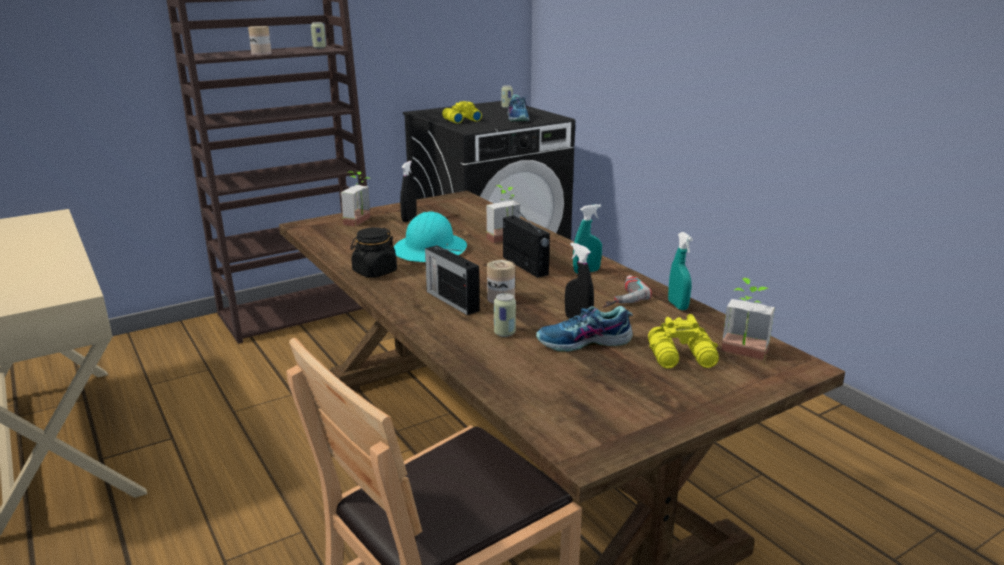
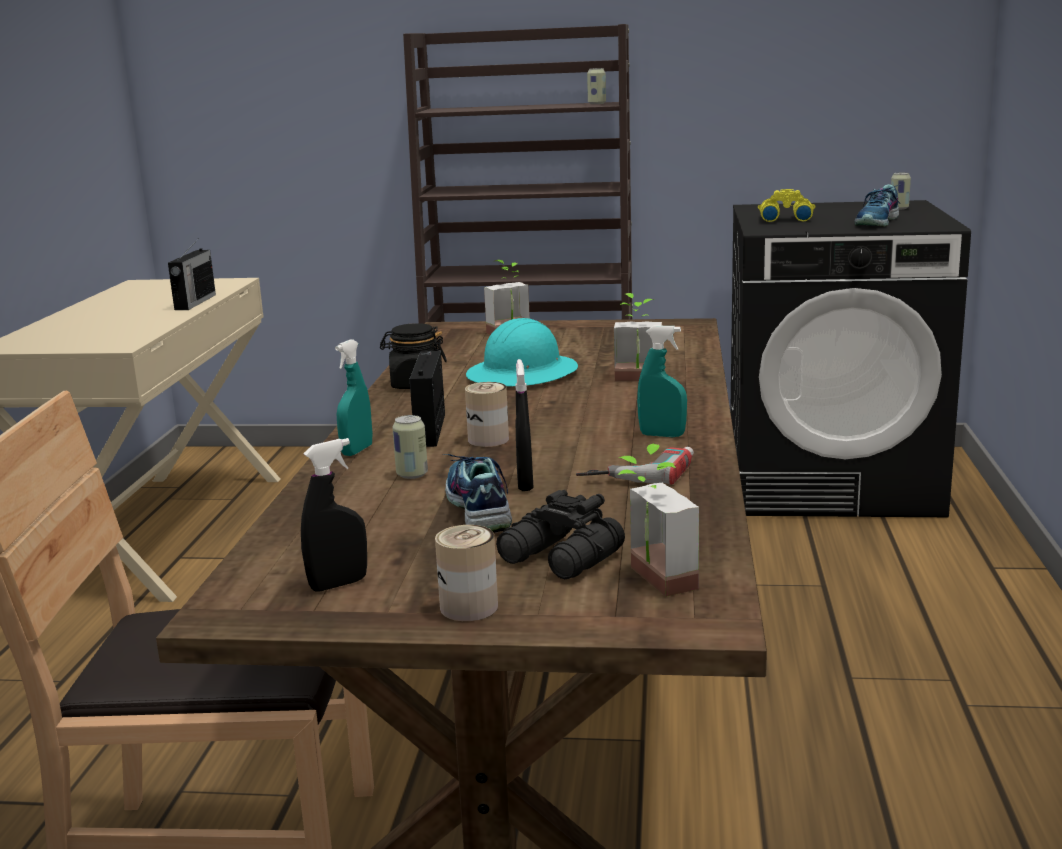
camera: 40 degrees right, 5 degrees down
can [248,26,272,55] -> can moved to [435,525,498,621]
black spray bottle [400,161,417,222] -> black spray bottle moved to [301,438,367,592]
radio [503,208,550,278] -> radio moved to [168,238,216,310]
shoe [536,306,633,352] -> shoe turned 45 degrees clockwise [443,454,512,533]
yellow binoculars [648,314,719,369] -> black binoculars [496,490,625,579]
turquoise spray bottle [668,232,693,310] -> turquoise spray bottle moved to [335,339,373,456]

